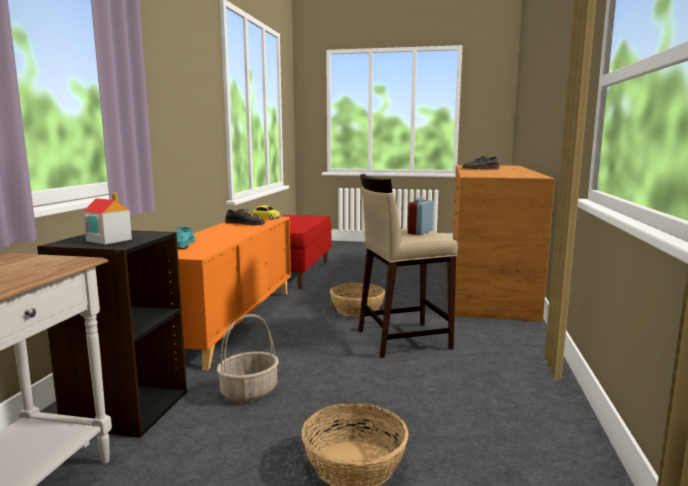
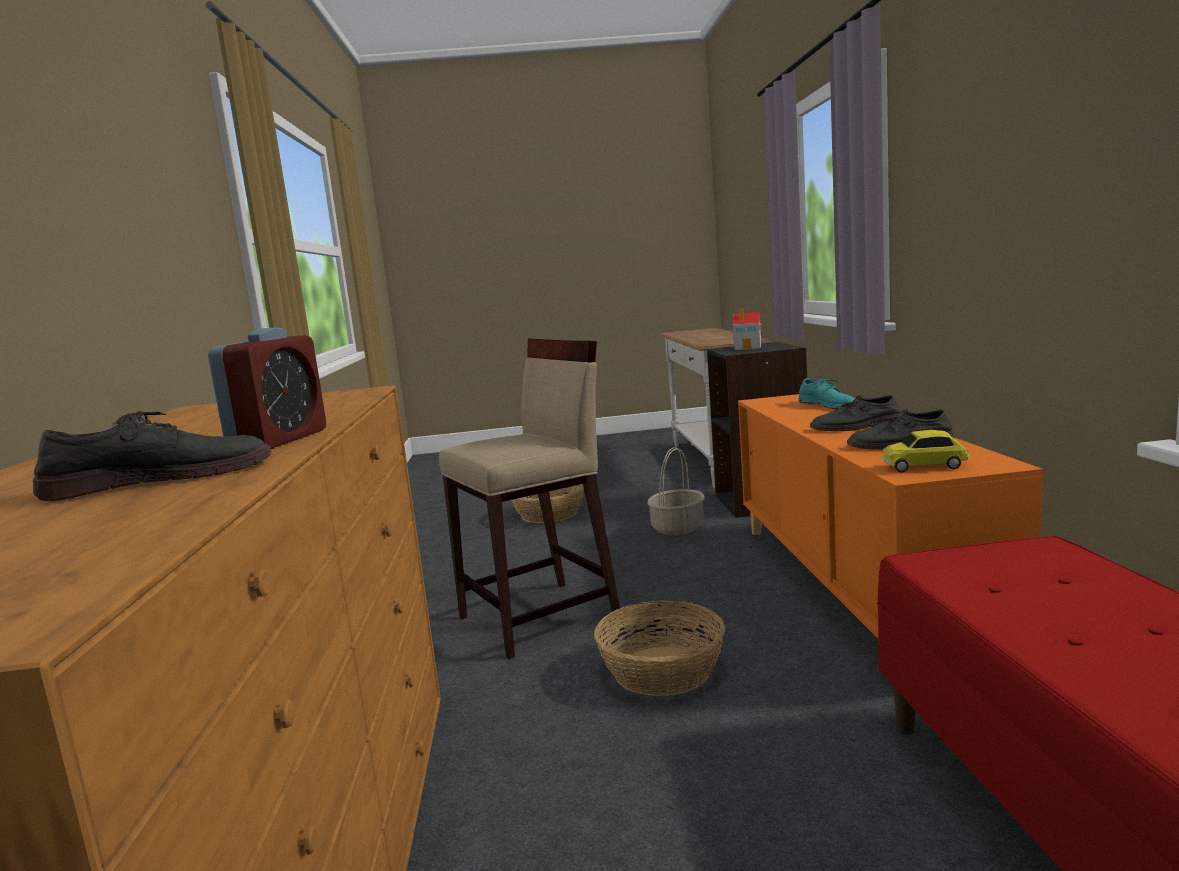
camera: 165 degrees right, 0 degrees up
alarm clock [408,197,434,235] -> alarm clock moved to [208,327,326,449]
none -> grey shoe [810,395,900,431]

